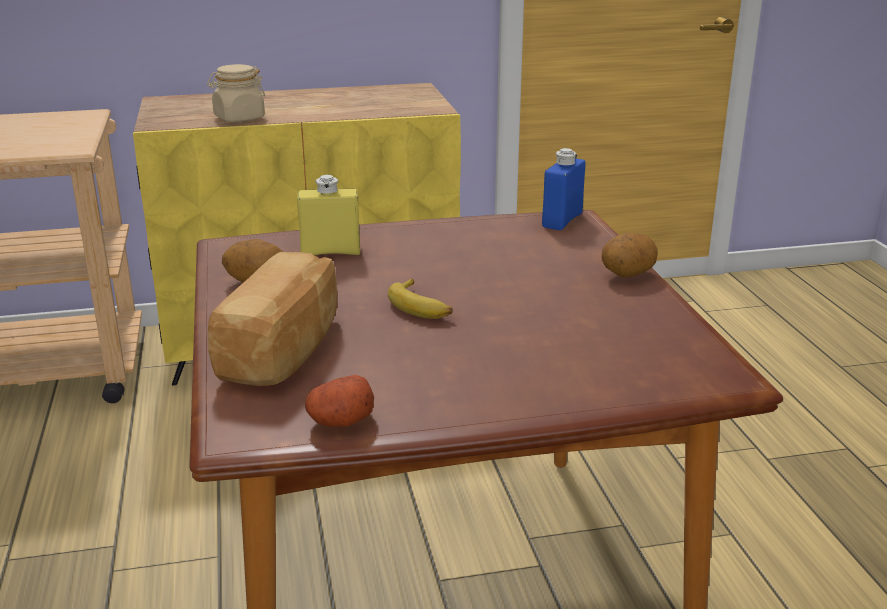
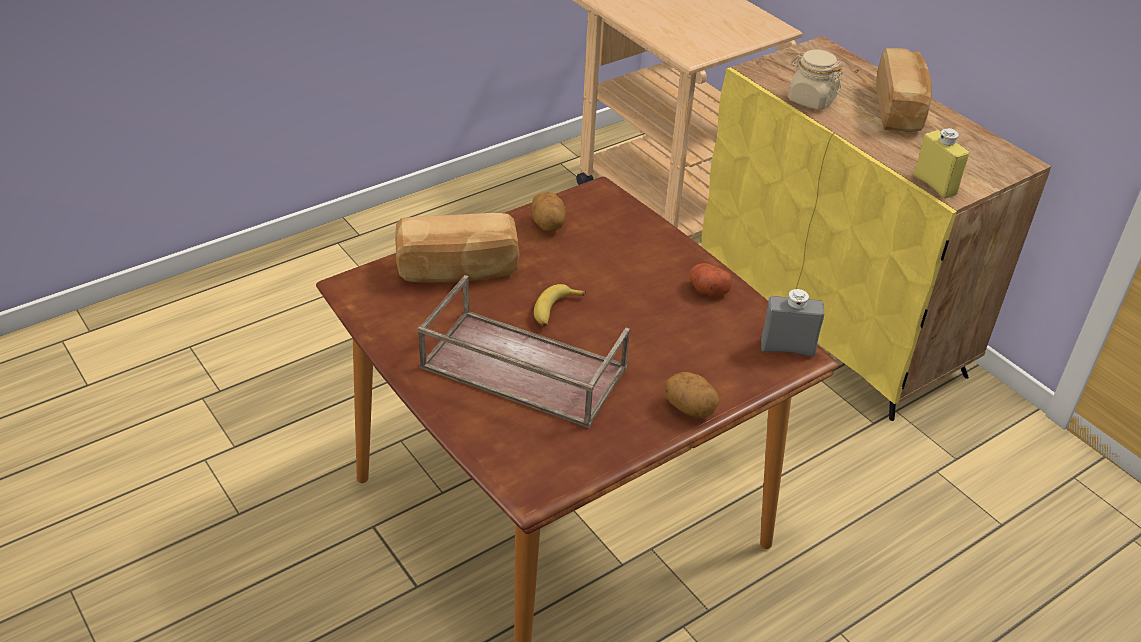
camera: 65 degrees right, 15 degrees up
yellow bottle [297,175,360,255] -> yellow bottle moved to [914,128,969,199]
potato [305,375,374,427] -> potato moved to [690,263,732,297]
blue bottle [542,148,585,230] -> grey bottle [761,289,824,357]
none -> brown tray [417,275,630,428]
none -> bread [876,48,932,132]

